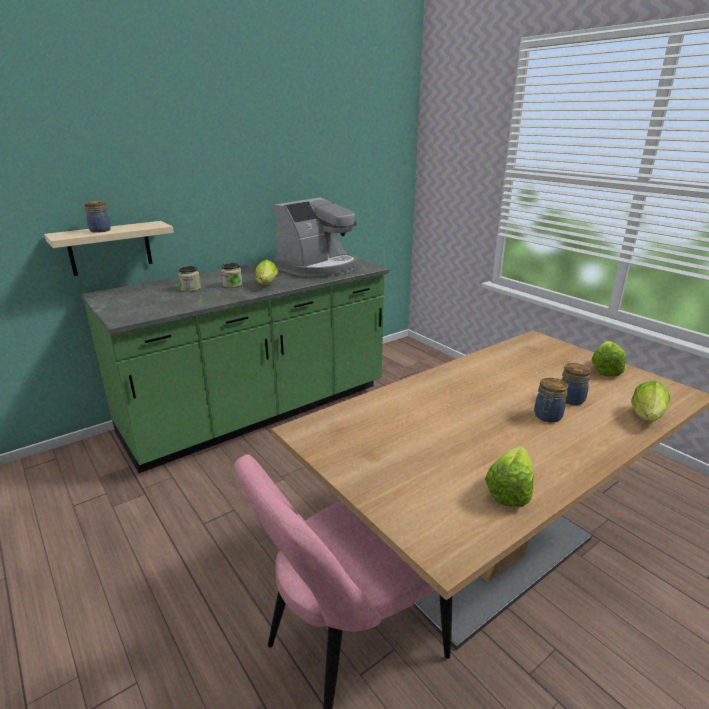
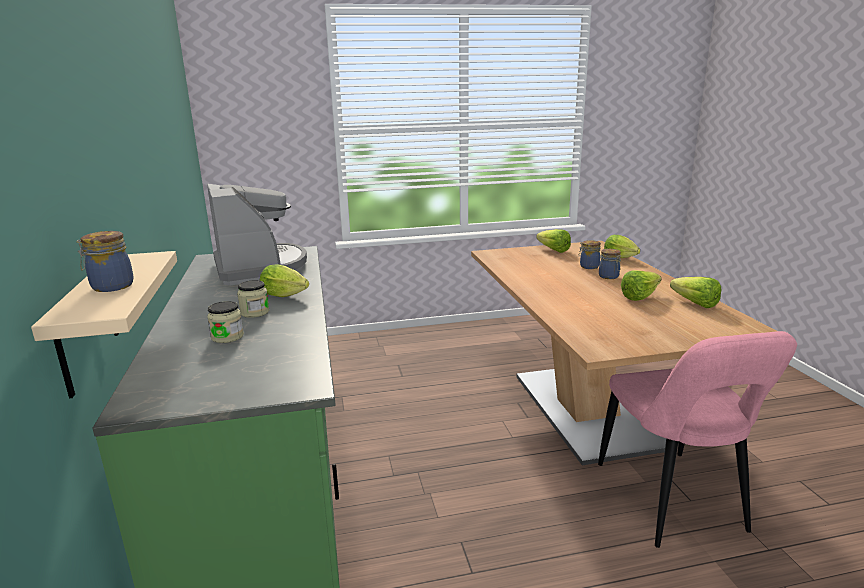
camera: 65 degrees left, 5 degrees down
none -> lettuce [621,271,661,301]

